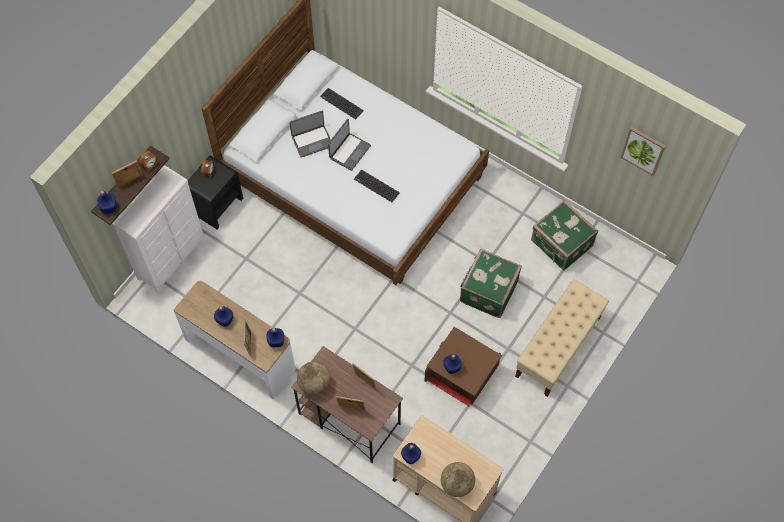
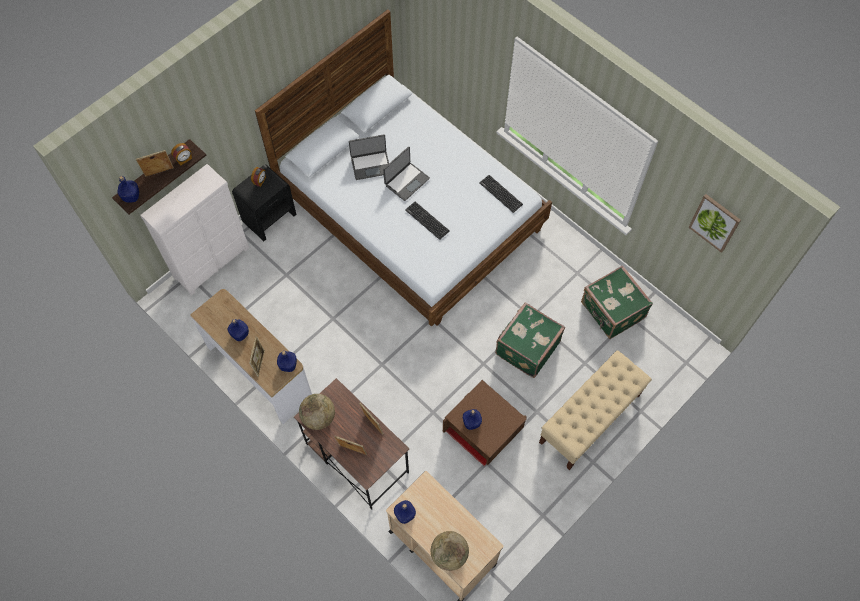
camera: 10 degrees right, 0 degrees up
keyboard [320,88,364,119] -> keyboard moved to [479,175,523,213]

